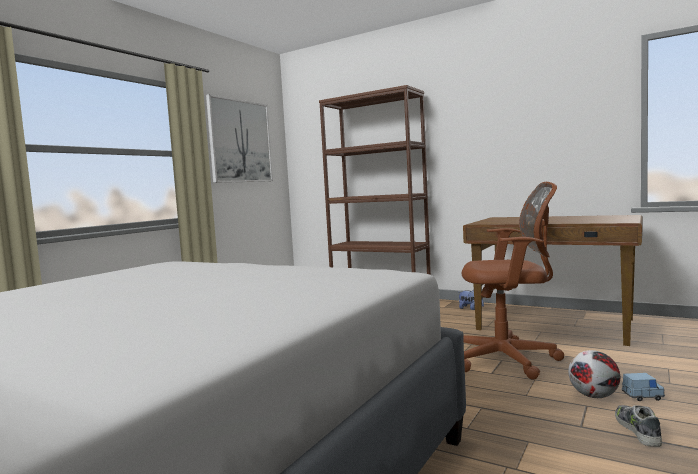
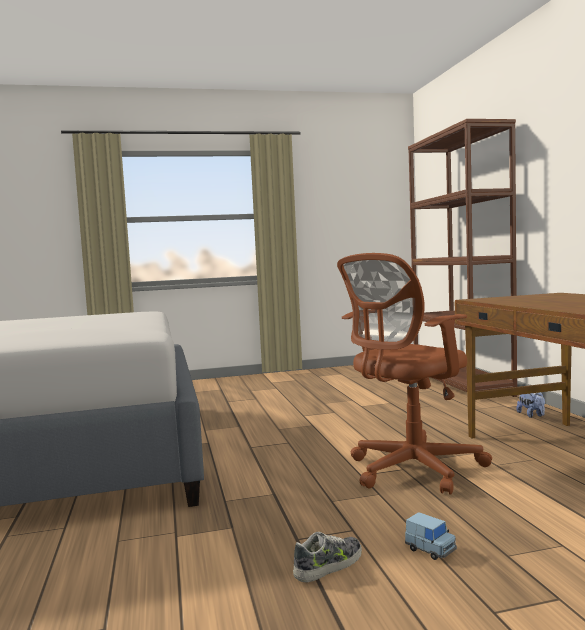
camera: 45 degrees right, 0 degrees up
picture [206,94,273,183] -> none
brown office chair [462,182,564,380] -> brown office chair turned 90 degrees clockwise [337,253,492,495]
football [568,350,620,398] -> none

